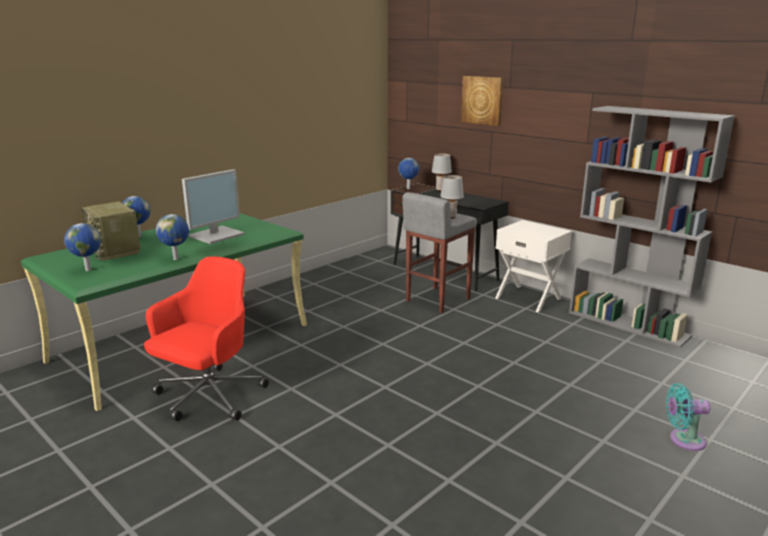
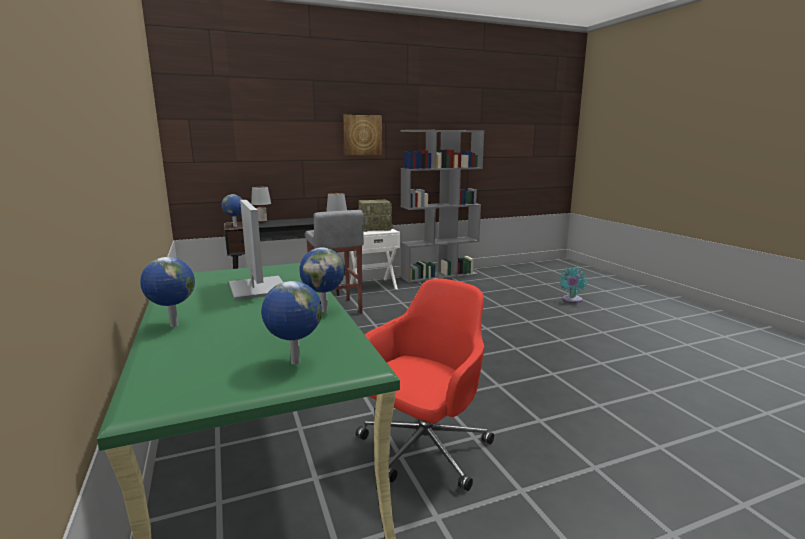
camera: 65 degrees left, 5 degrees down
radio [81,202,140,261] -> radio moved to [358,200,393,232]
red office chair [144,256,269,421] -> red office chair turned 75 degrees clockwise [356,278,494,491]
picture [461,76,503,126] -> picture moved to [343,115,382,155]

